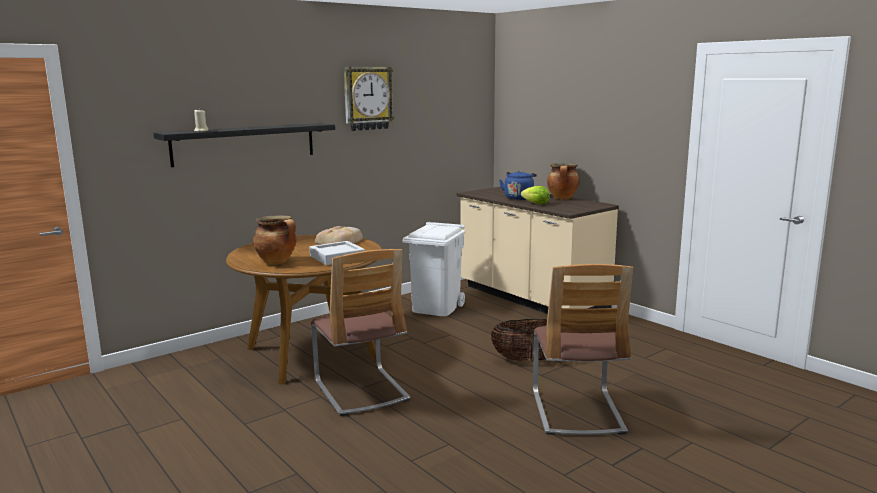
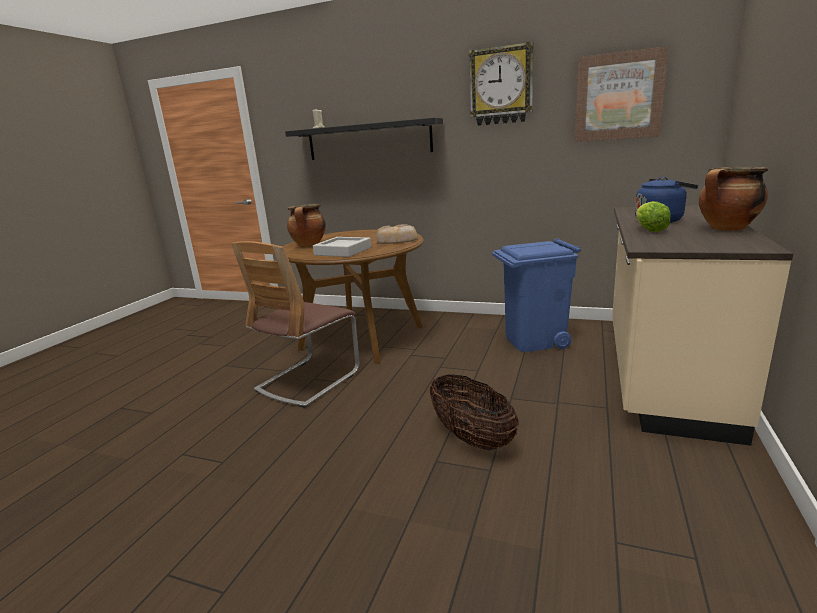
camera: 60 degrees right, 5 degrees up
white trash can [402,222,465,316] -> blue trash can [492,238,581,352]
chair [533,264,633,435] -> none
none -> picture [575,46,669,142]

